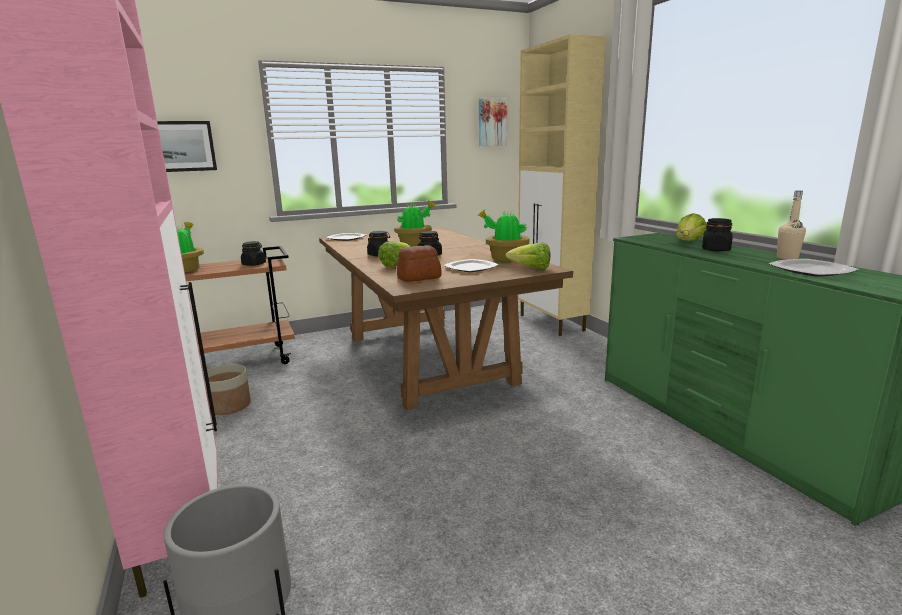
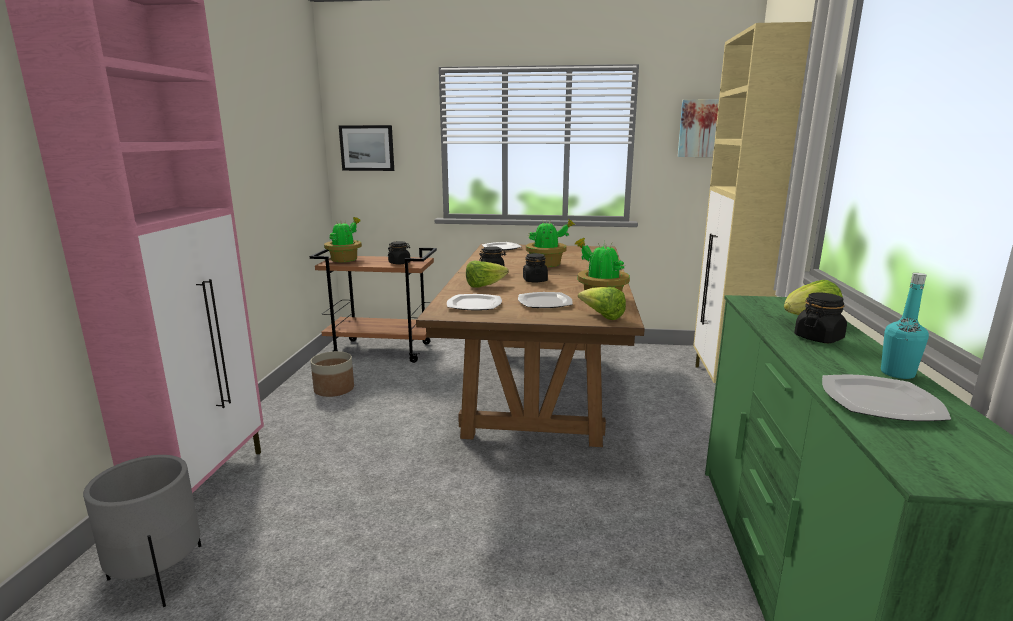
camera: 30 degrees right, 0 degrees up
bread [396,245,442,282] -> plate [447,294,502,310]
beige bottle [777,191,806,260] -> turquoise bottle [881,273,929,379]

